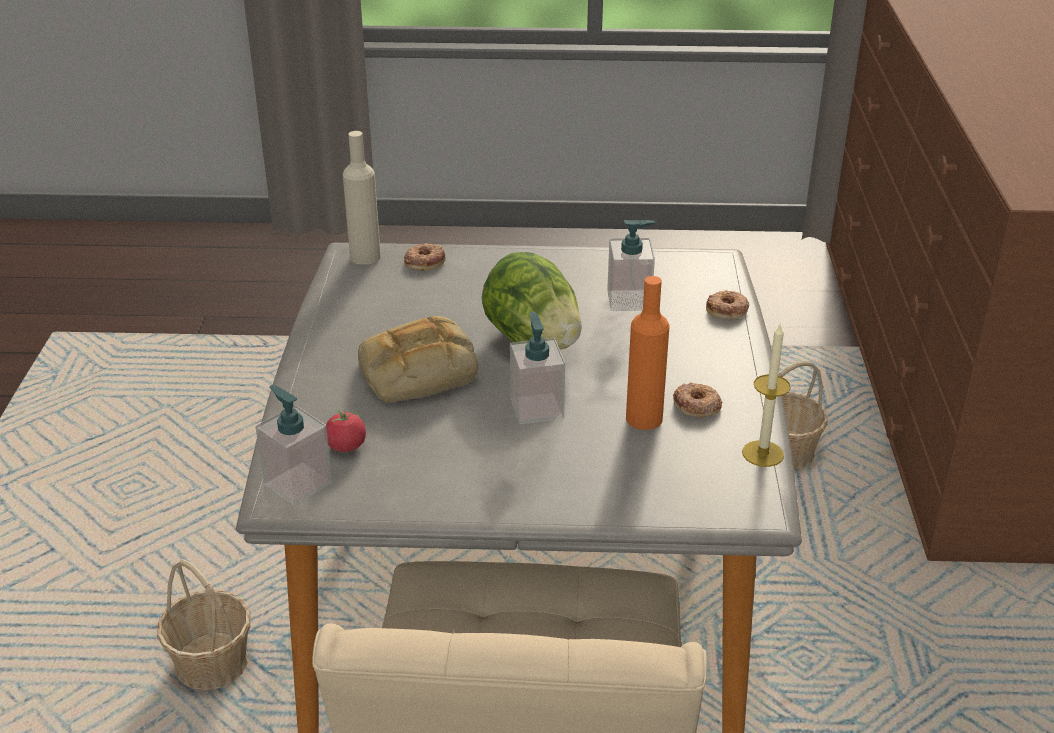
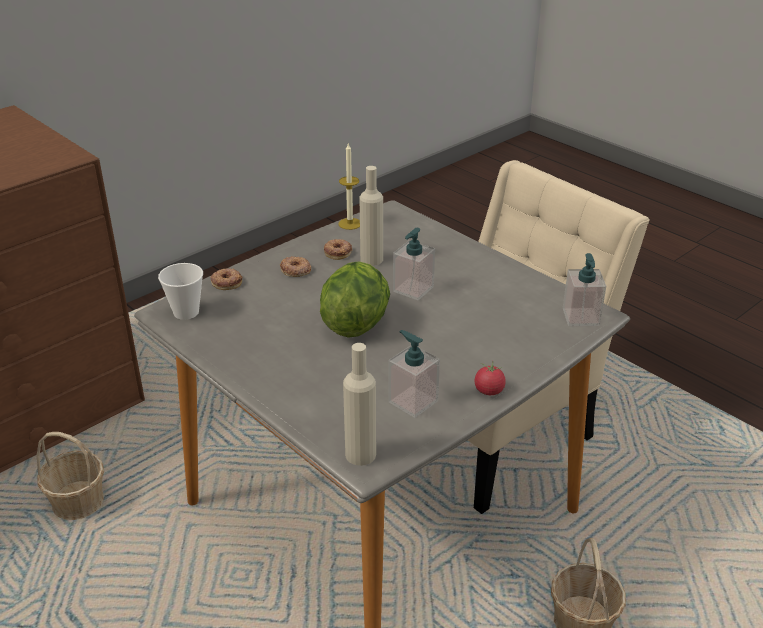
camera: 135 degrees left, 0 degrees up
tomato [326,409,366,452] -> tomato moved to [475,361,506,395]
bread [358,316,478,402] -> none
donut [404,243,446,270] -> donut moved to [280,256,311,277]
soap dispenser [607,220,655,311] -> soap dispenser moved to [388,330,440,418]
orange bottle [626,276,670,430] -> beige bottle [360,166,383,266]
none -> cup [158,263,203,320]

